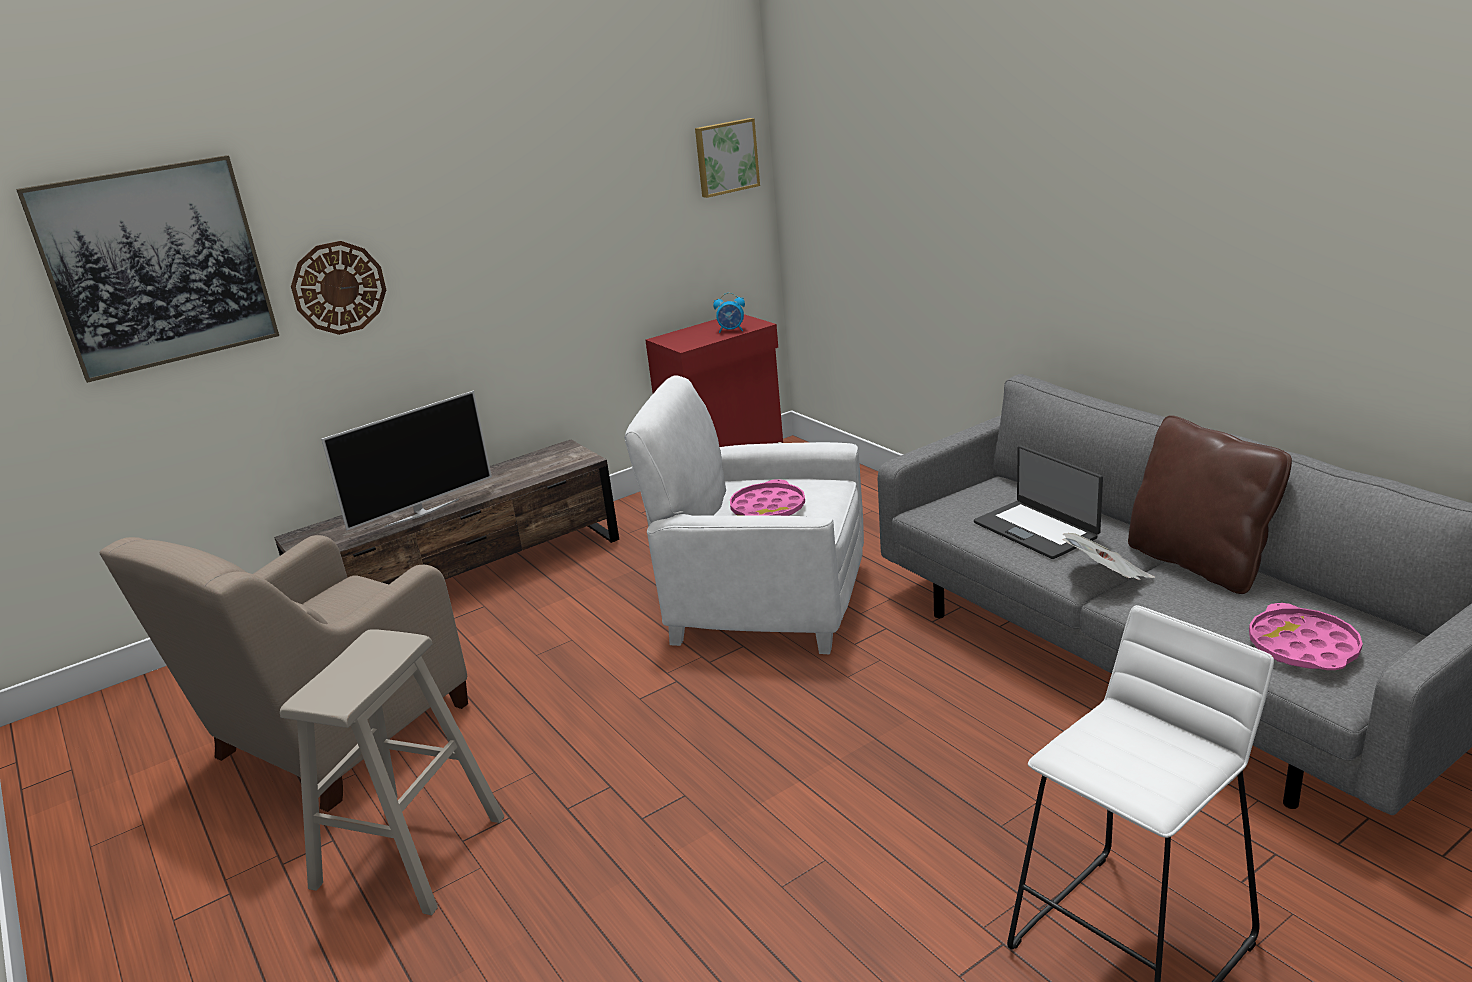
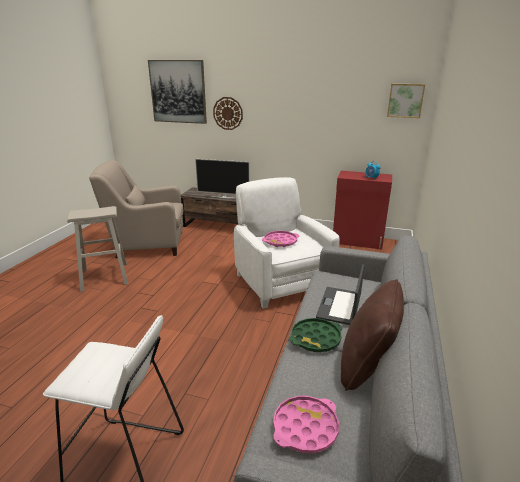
camera: 50 degrees right, 0 degrees up
newspaper [1062,533,1155,580] -> green tray [290,318,342,352]

